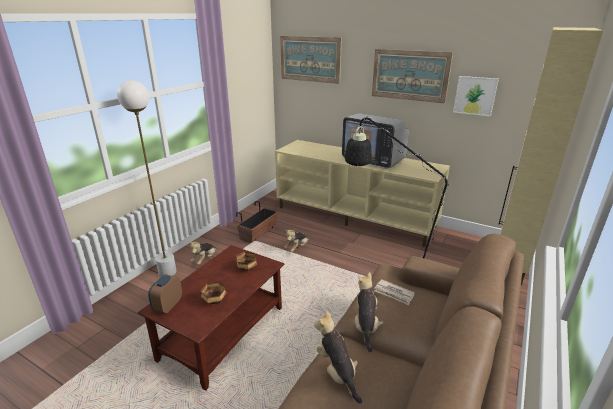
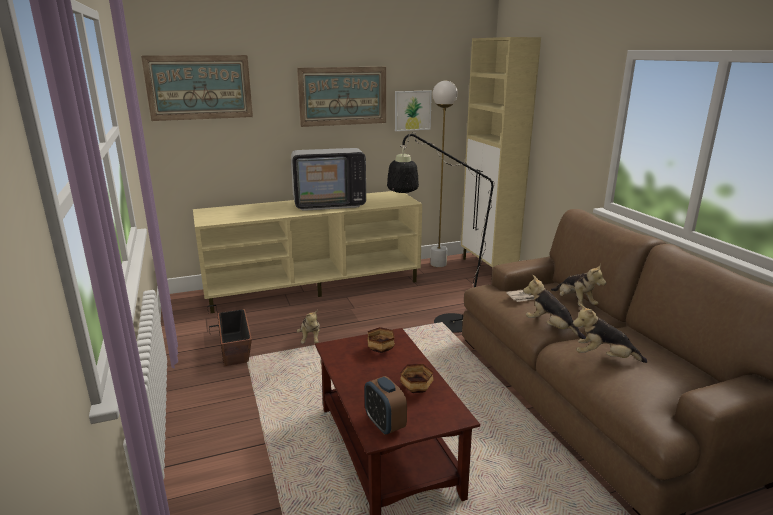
camera: 50 degrees left, 5 degrees down
white floor lamp [117,80,177,277] -> white floor lamp moved to [430,81,458,267]
plush toy [189,241,218,265] -> plush toy moved to [551,264,606,306]

